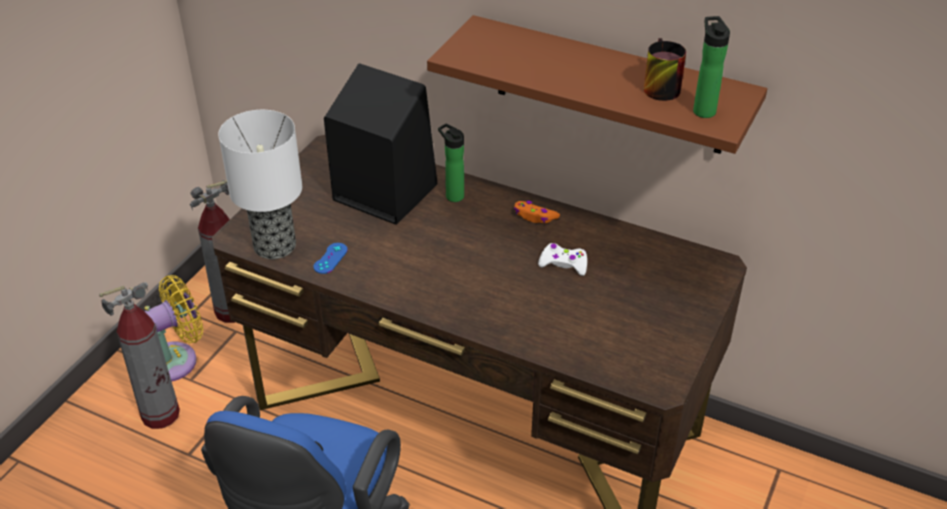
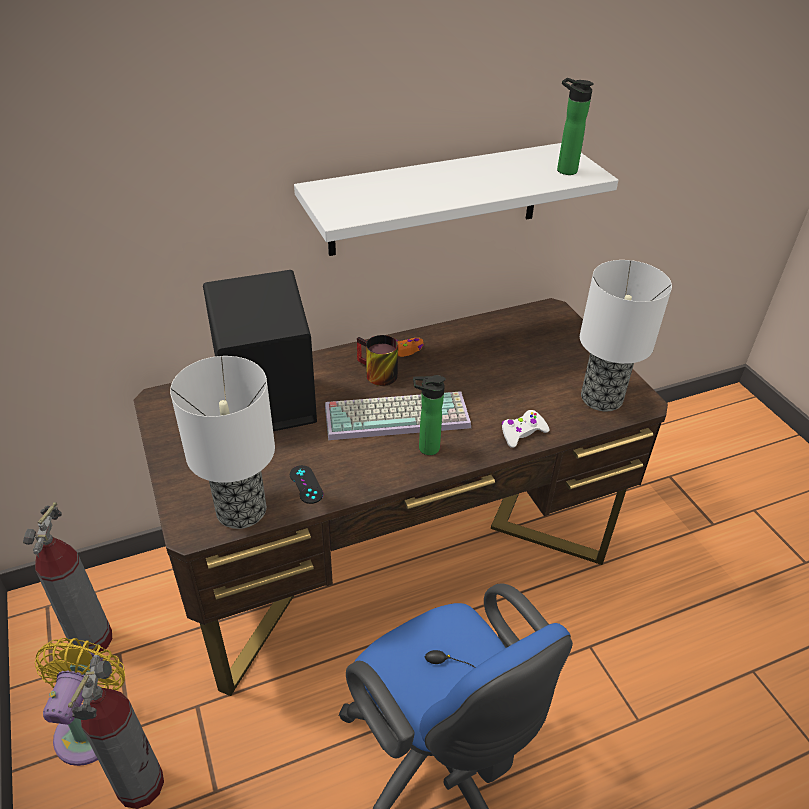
camera: 50 degrees left, 0 degrees up
blue game controller [313,243,348,274] -> black game controller [290,465,323,504]
brown shelf [427,15,767,154] -> white shelf [294,143,618,256]
bottle [438,123,464,202] -> bottle moved to [413,375,446,455]
white game controller [538,243,587,276] -> white game controller moved to [501,410,550,448]
mug [644,38,686,101] -> mug moved to [357,335,398,386]
none -> keyboard [325,391,471,440]
none -> table lamp [580,260,672,411]

